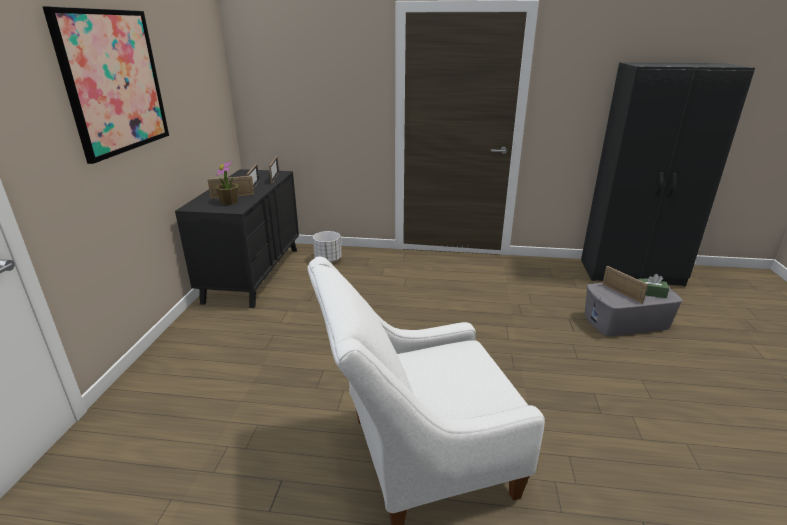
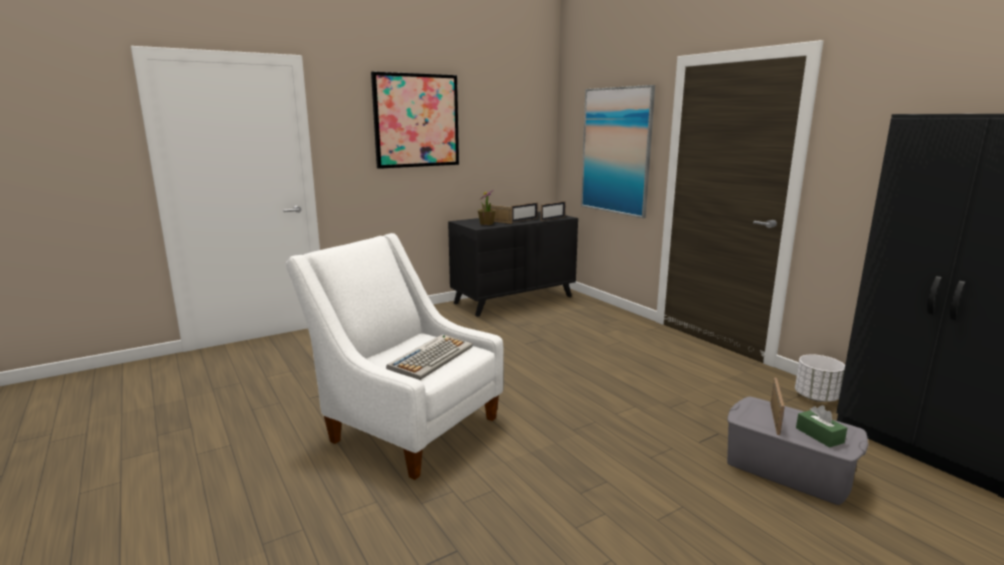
camera: 50 degrees right, 10 degrees down
white planter [313,231,342,262] -> white planter moved to [795,354,845,402]
none -> keyboard [386,334,473,380]
none -> picture [581,85,655,218]

